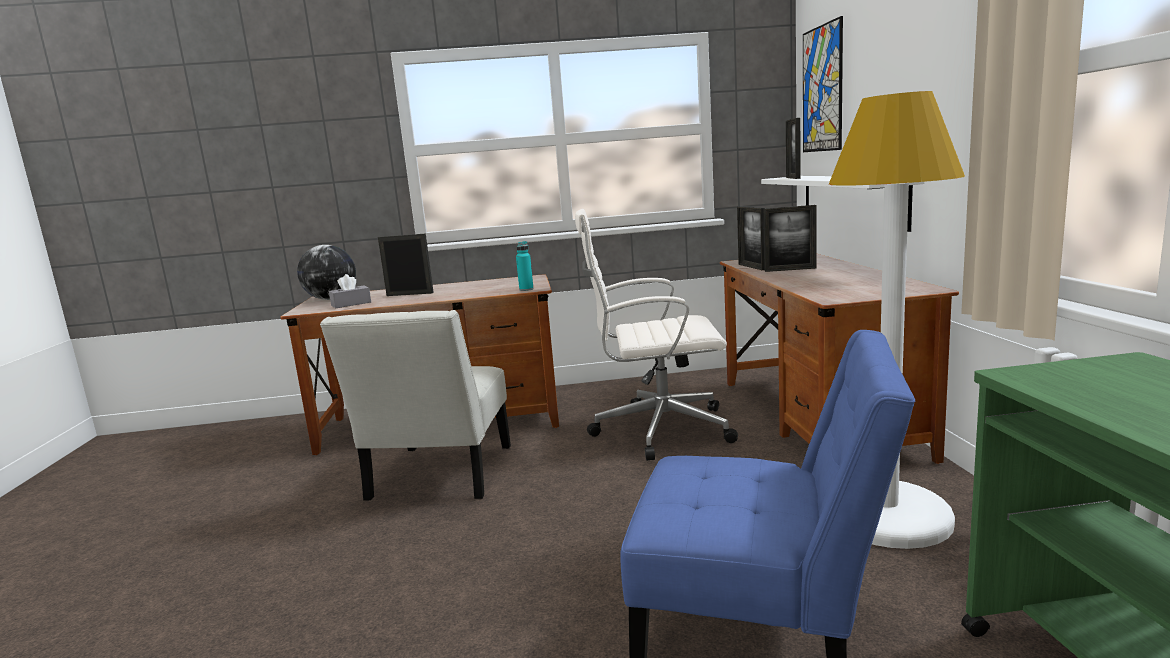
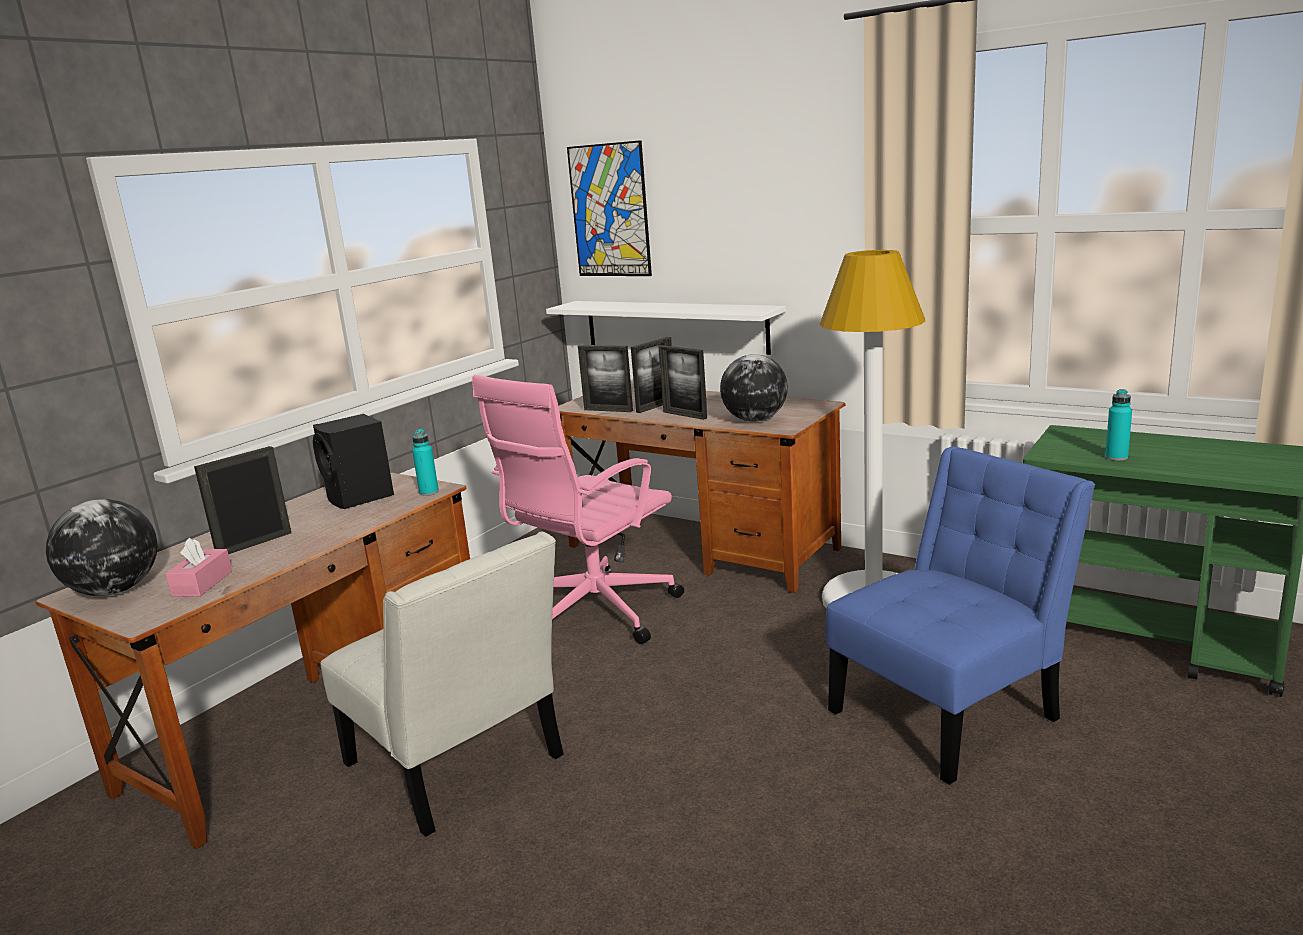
camera: 50 degrees left, 5 degrees up
grey tissue box [329,274,371,308] -> pink tissue box [166,538,232,597]
white office chair [575,209,738,461] -> pink office chair [472,375,684,644]
picture frame [786,118,801,179] -> picture frame moved to [658,345,707,420]
none -> black speaker [313,414,394,509]
none -> globe [720,354,788,422]
none -> turquoise bottle [1105,389,1132,461]

